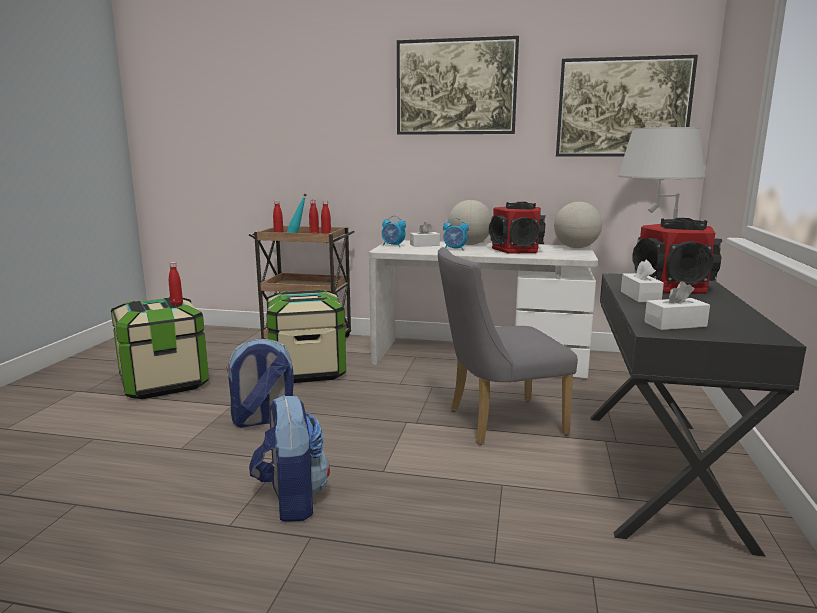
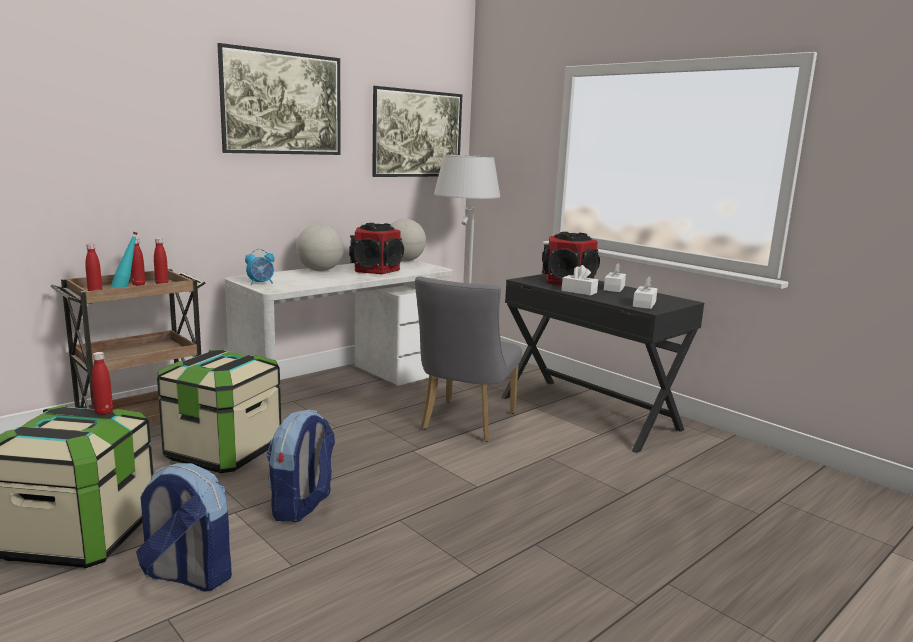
camera: 55 degrees left, 0 degrees up
backpack [249,395,330,522] -> backpack moved to [136,463,232,592]
white tissue box [410,222,440,247] -> white tissue box moved to [604,263,626,292]
alarm clock [443,218,469,251] -> none

